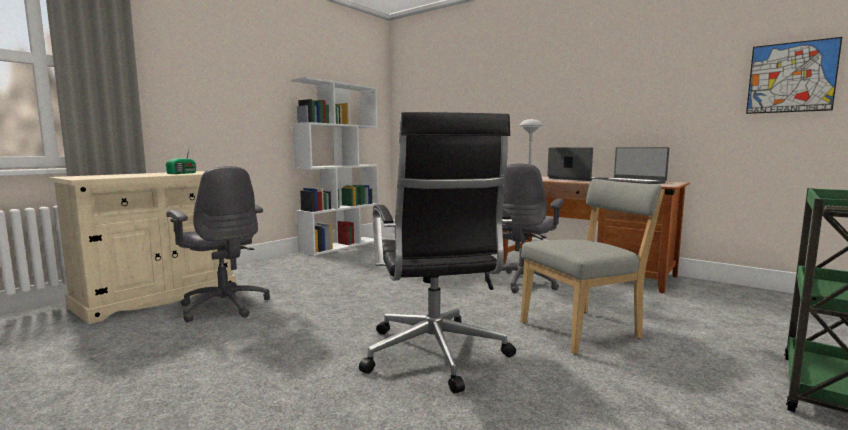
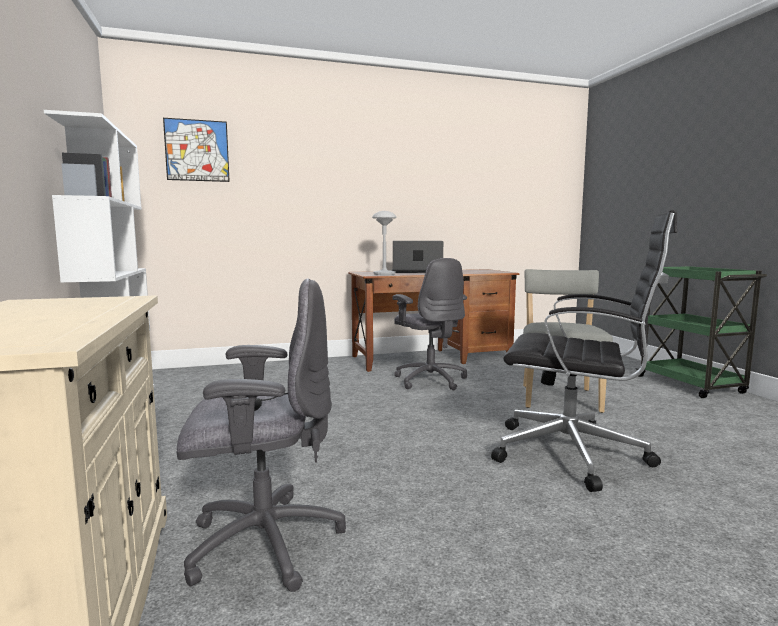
camera: 55 degrees left, 0 degrees up
radio [166,148,196,174] -> none
laptop [600,147,669,184] -> none
picture [746,37,842,114] -> picture moved to [163,118,230,182]

